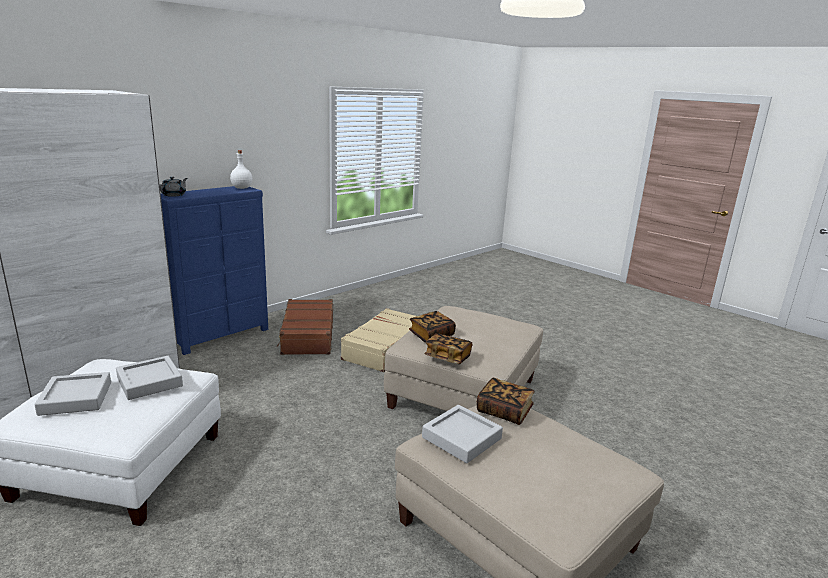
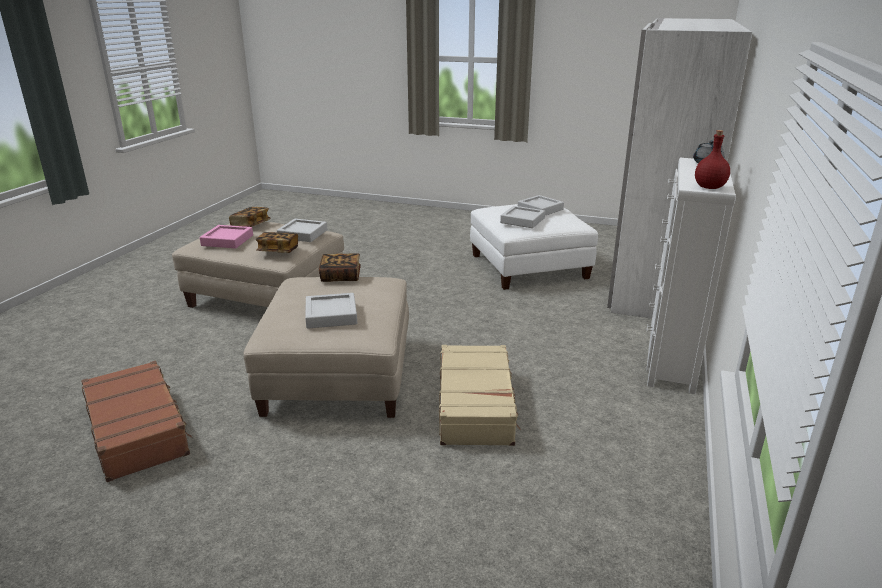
camera: 155 degrees right, 5 degrees up
blue dresser [161,186,268,355] -> white dresser [647,158,736,394]
white bottle [230,150,252,189] -> red bottle [695,130,730,189]
brown suitcase [277,299,333,355] -> brown suitcase moved to [81,361,193,482]
book [409,311,456,343] -> book moved to [229,207,270,227]
none -> pink tray [200,225,253,248]
none -> grey tray [305,293,357,329]

